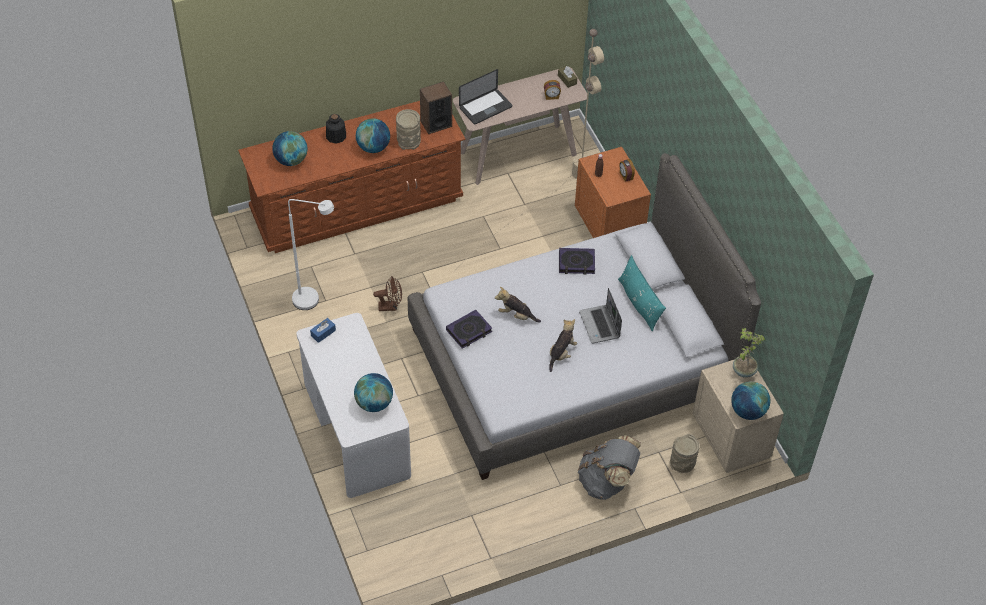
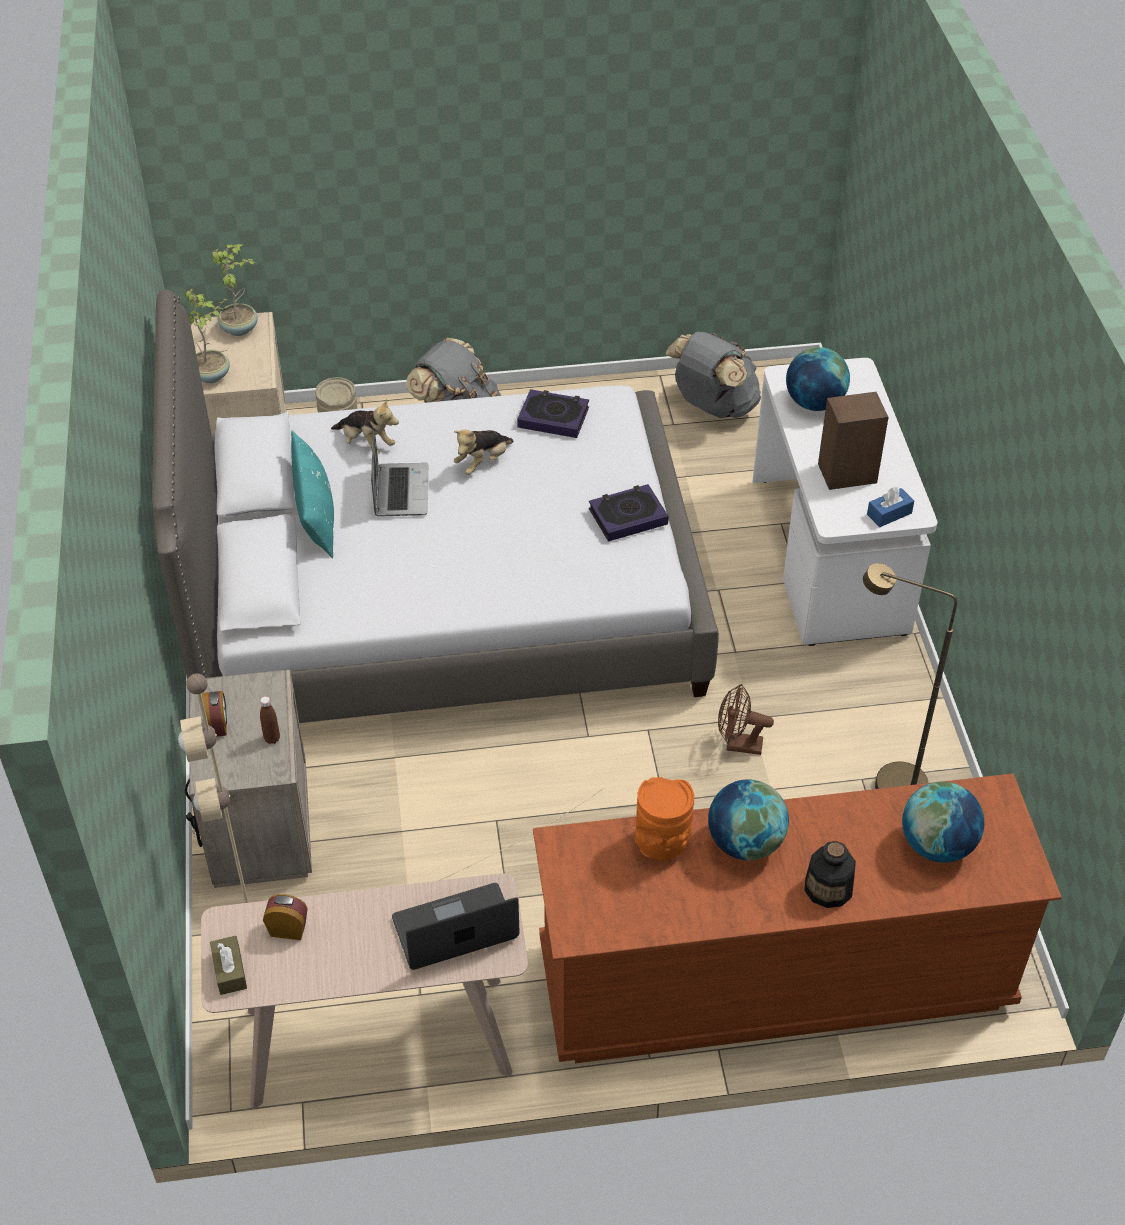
camera: 165 degrees left, 5 degrees down
white floor lamp [288,199,334,310] -> brown floor lamp [863,563,957,789]
beige vase [396,109,421,150] -> orange vase [635,777,694,862]
speaker [420,81,452,134] -> speaker moved to [818,392,889,490]
plush toy [495,287,541,323] -> plush toy moved to [331,398,399,454]
book [559,248,595,275] -> book moved to [517,389,589,438]
orange nightstand [575,147,651,238] -> beige nightstand [185,669,312,888]
globe [731,381,770,420] -> potted plant [211,244,258,336]
none -> grey backpack [666,332,761,418]

